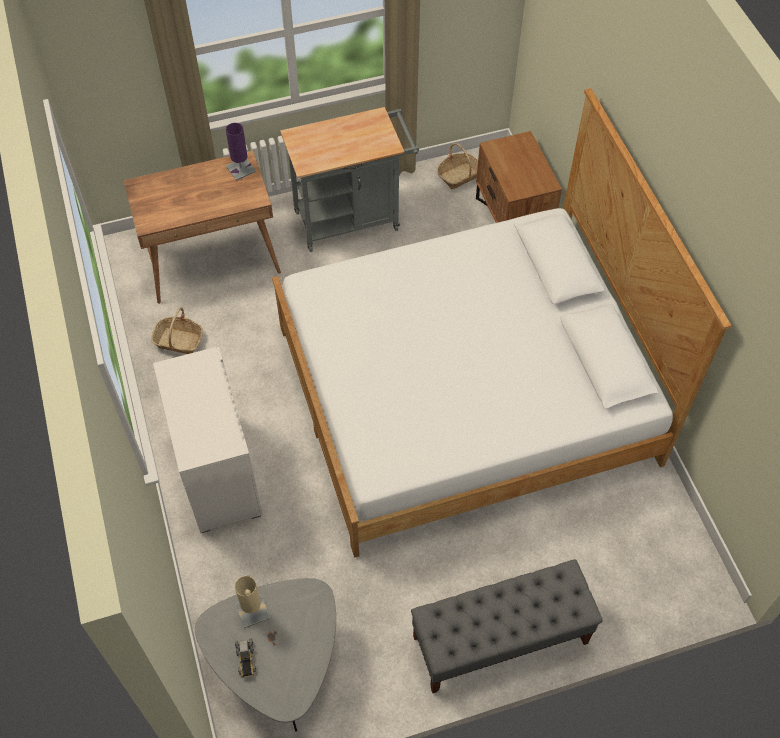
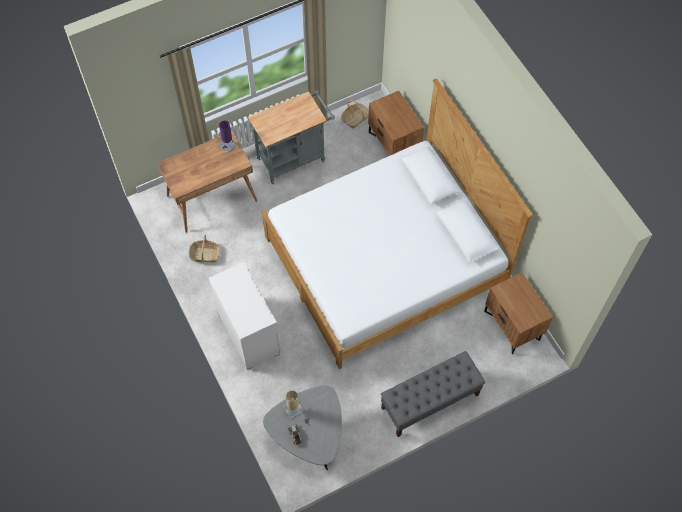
camera: 10 degrees left, 5 degrees up
none -> brown nightstand [484,272,553,354]

